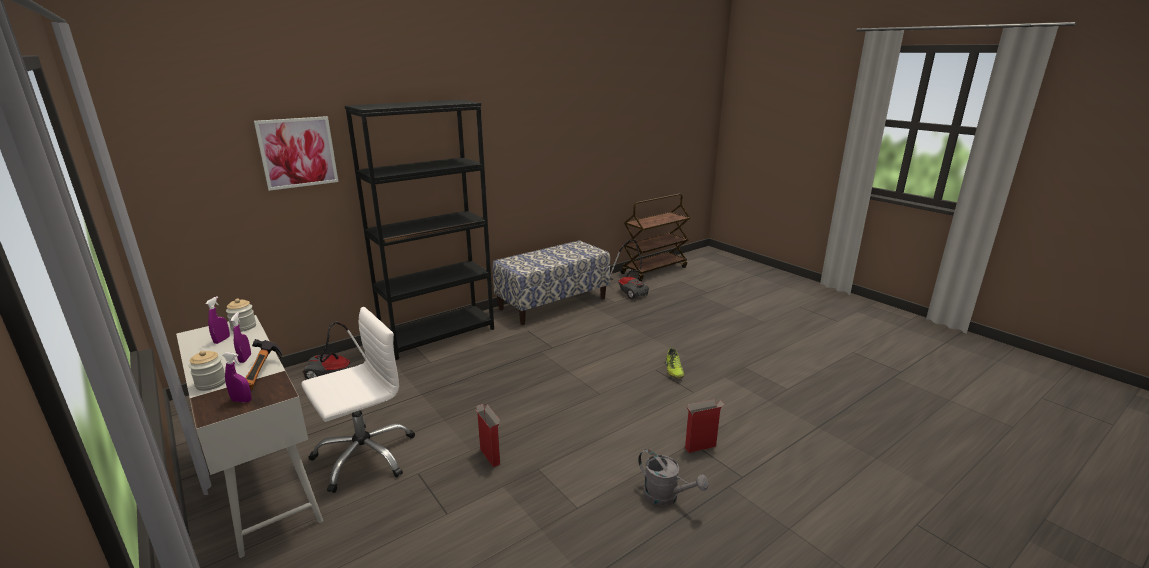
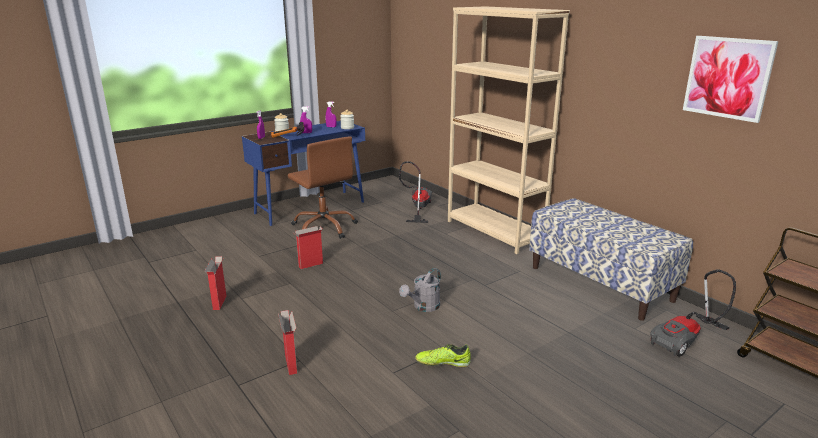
camera: 90 degrees right, 0 degrees up
white desk [176,315,323,558] -> blue desk [242,121,365,226]
picture [254,116,338,191] -> picture moved to [683,36,779,123]
white office chair [301,307,415,493] -> brown office chair [288,136,358,239]
black bookcase [344,100,494,360] -> beige bookcase [448,6,570,254]
grey watering can [638,449,709,506] -> grey watering can moved to [399,268,441,312]
none -> cardboard box [204,256,227,310]

